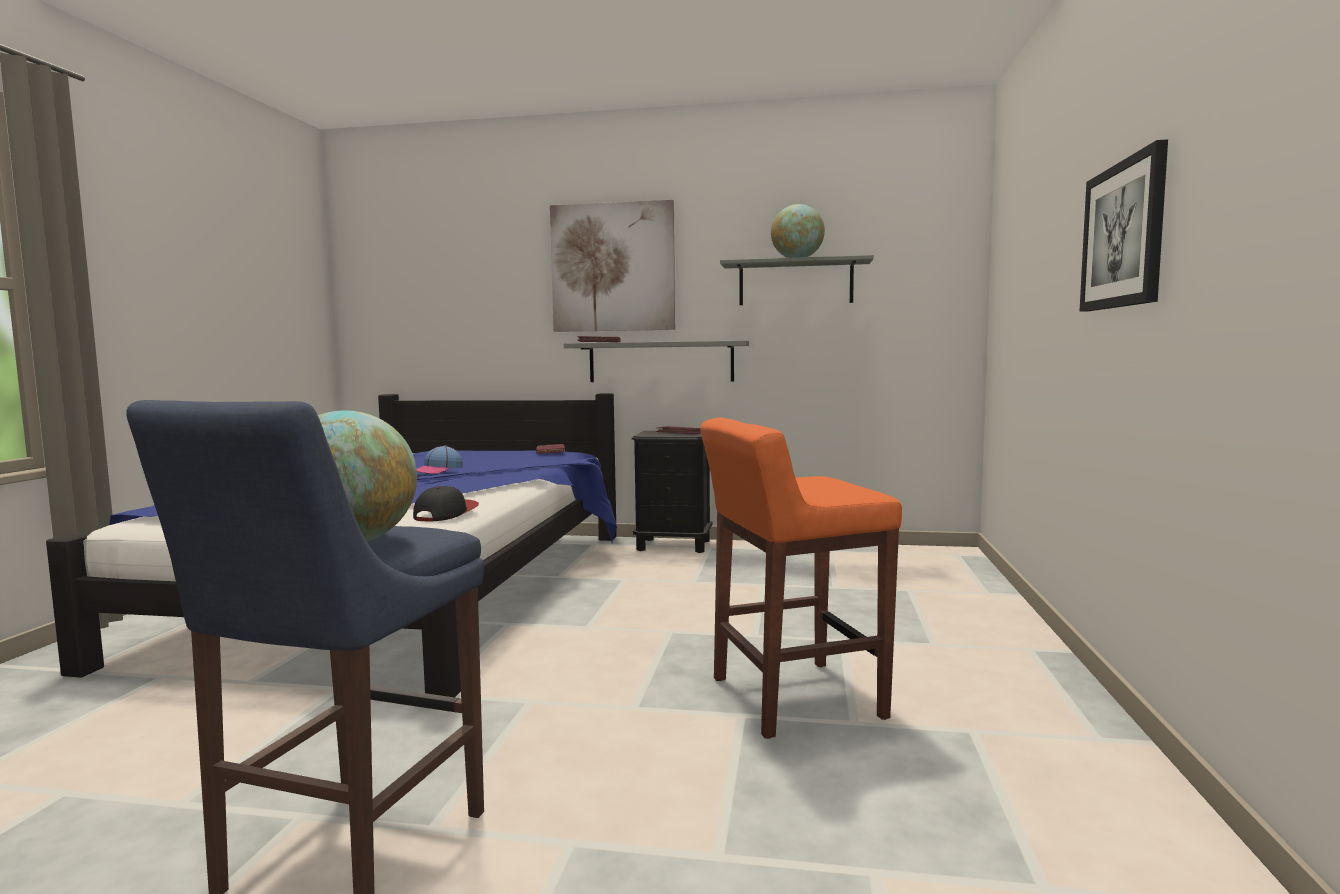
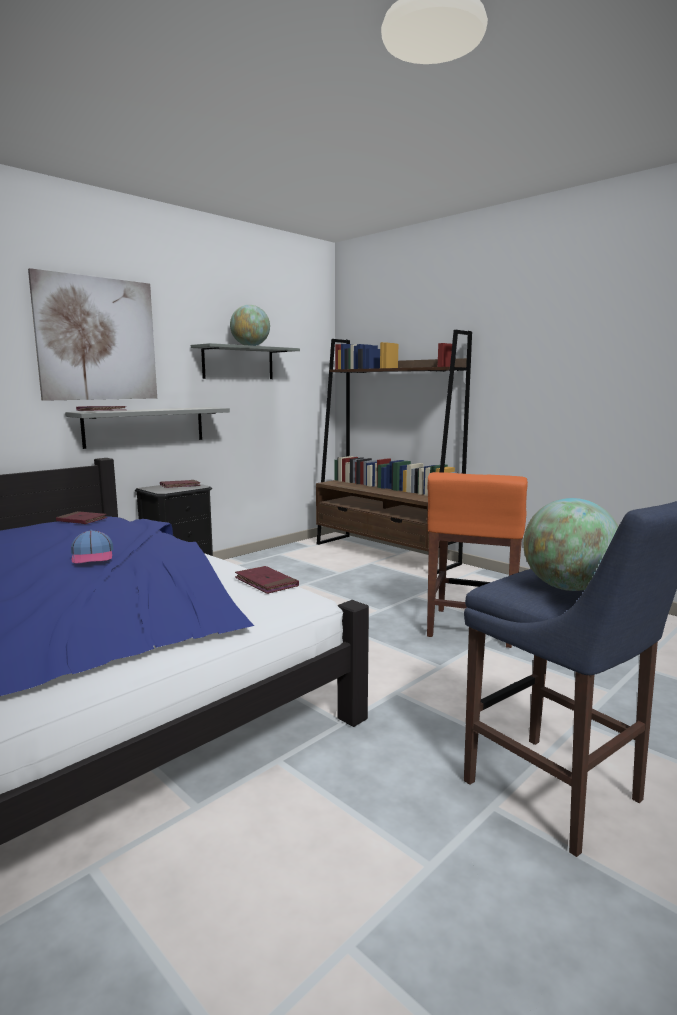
camera: 55 degrees left, 5 degrees up
cap [413,486,479,521] -> red book [235,566,299,594]
picture [1079,139,1168,312] -> none
none -> brown bookcase [316,330,472,574]

